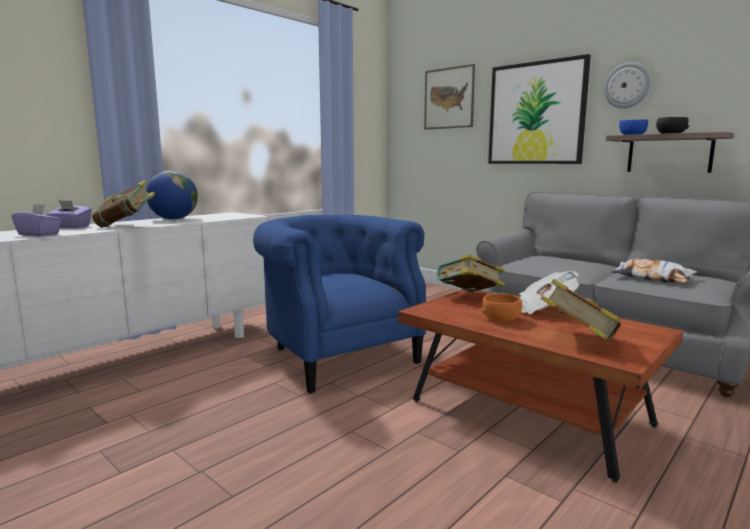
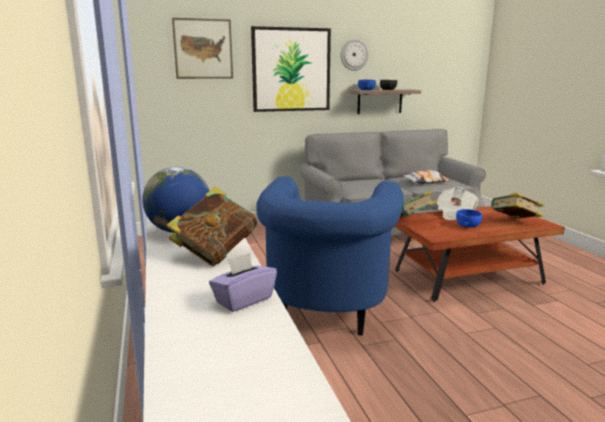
camera: 60 degrees left, 5 degrees up
purple tissue box [46,200,92,228] -> none
blue armchair [253,215,426,393] -> blue armchair turned 75 degrees counterclockwise [256,176,404,336]
orange bowl [481,293,522,322] -> blue bowl [456,209,482,228]

